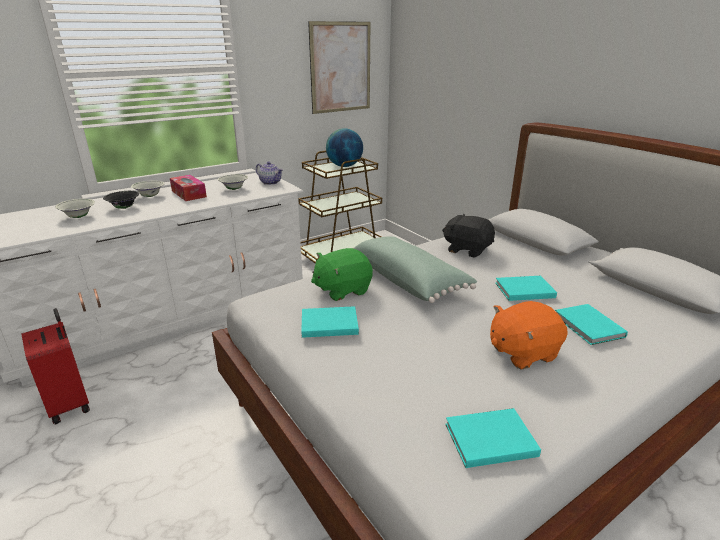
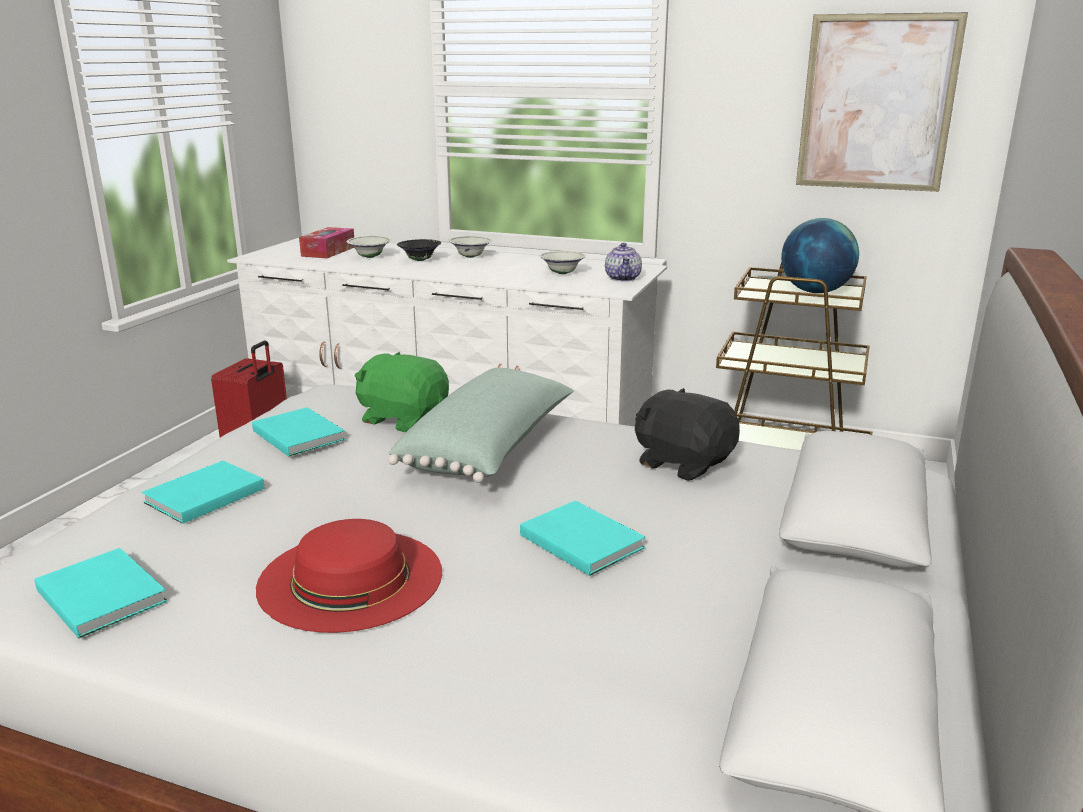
camera: 55 degrees right, 5 degrees down
tissue box [170,175,207,201] -> tissue box moved to [299,227,354,258]
black plush toy [442,214,495,258] -> black plush toy turned 45 degrees counterclockwise [635,388,740,481]
orange plush toy [490,301,568,370] -> red hat [256,519,442,633]
turquoise book [555,304,628,345] -> turquoise book moved to [142,461,264,524]

